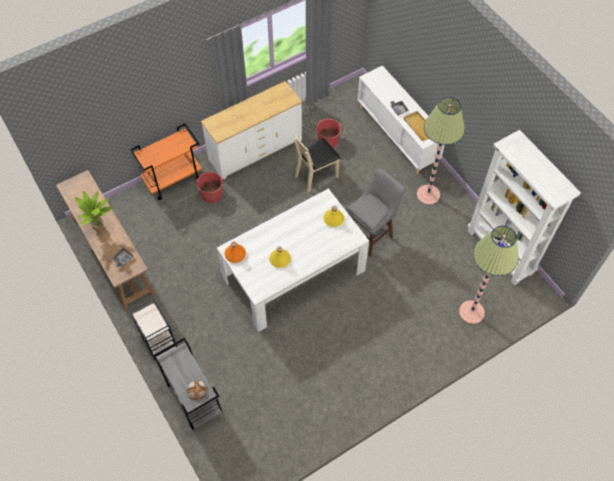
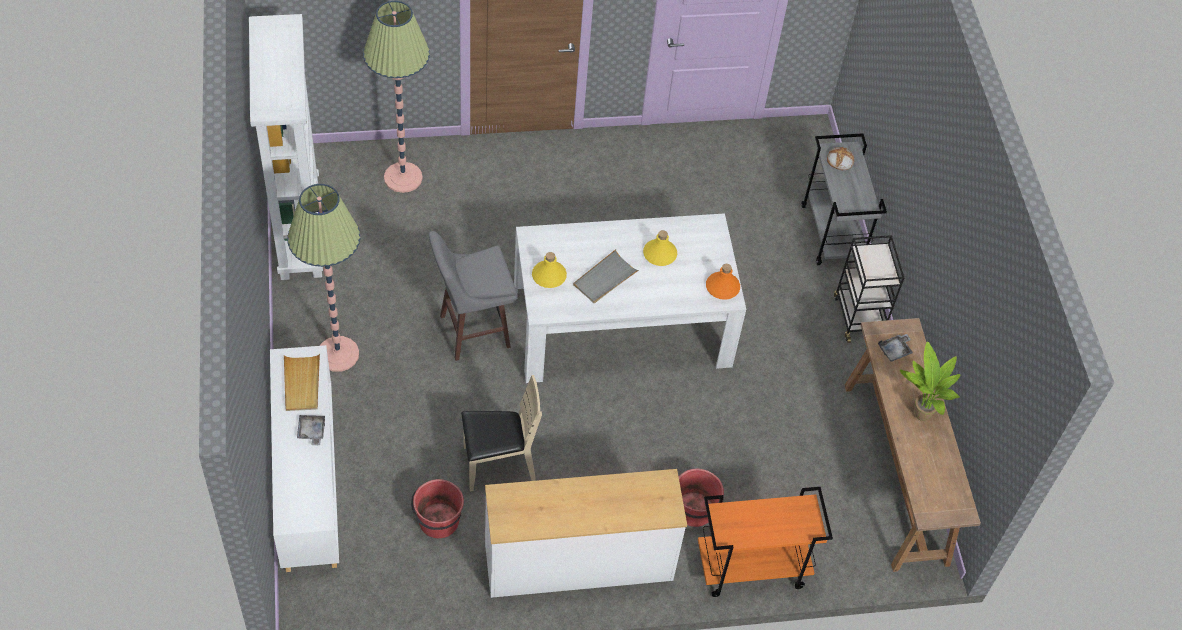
camera: 160 degrees left, 5 degrees down
none -> grey tray [573,249,639,303]

